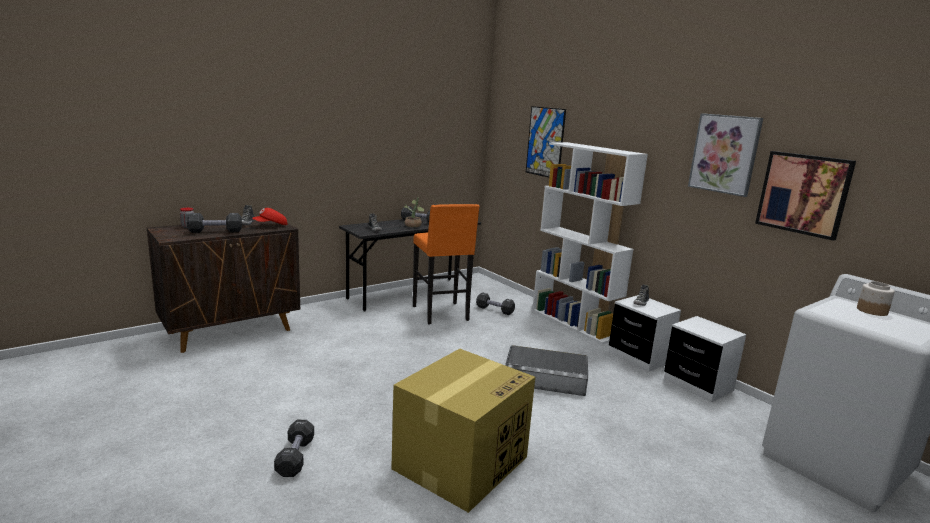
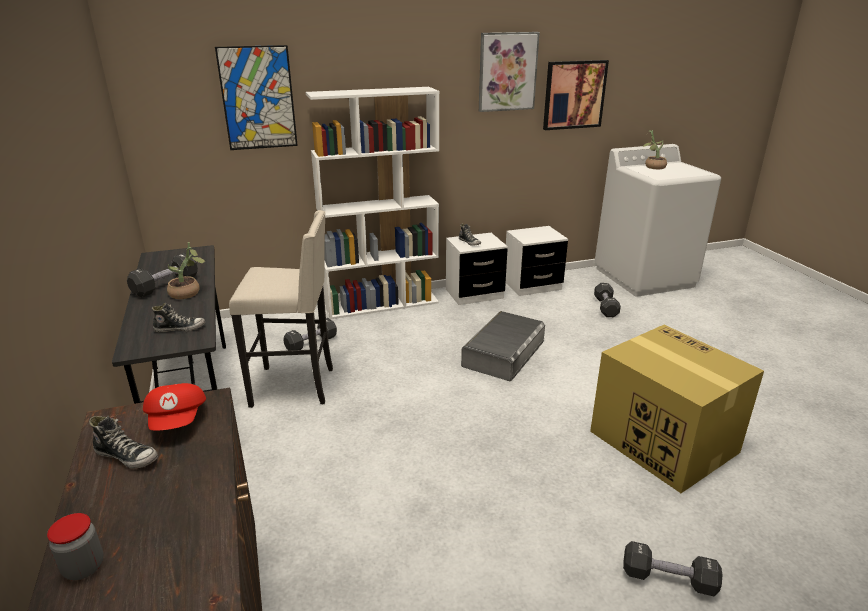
camera: 70 degrees left, 10 degrees up
black dumbbell [187,213,242,233] -> black dumbbell moved to [594,283,621,317]
orange stool [413,204,480,325] -> beige stool [229,210,333,408]
jar [857,281,895,316] -> potted plant [643,130,667,169]

